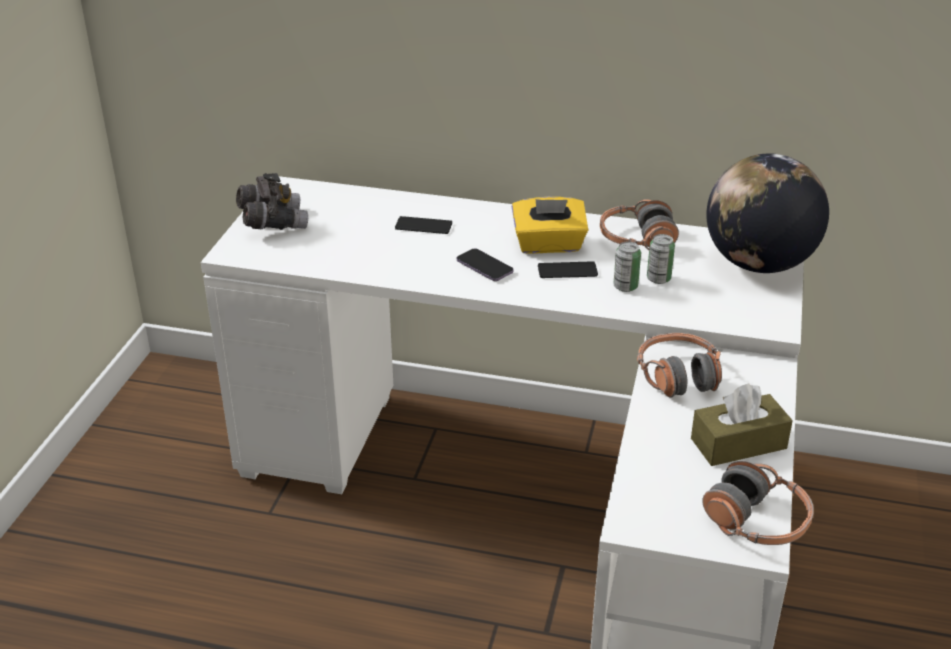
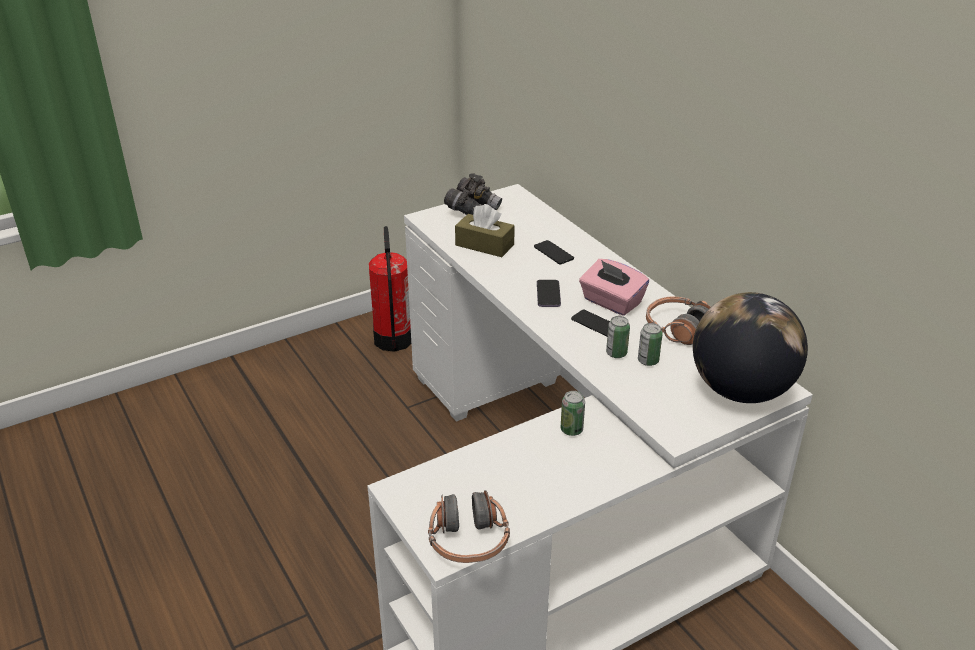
camera: 45 degrees right, 0 degrees up
yellow tissue box [512,197,588,254] -> pink tissue box [579,259,649,316]
headphones [637,333,722,398] -> can [561,391,585,436]
brown tissue box [691,383,793,466] -> brown tissue box moved to [455,204,515,257]
none -> fire extinguisher [369,226,411,352]

